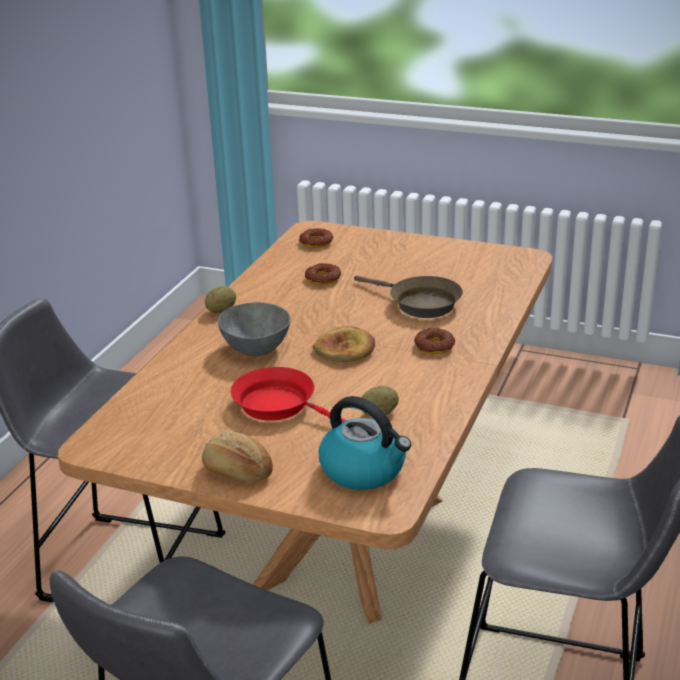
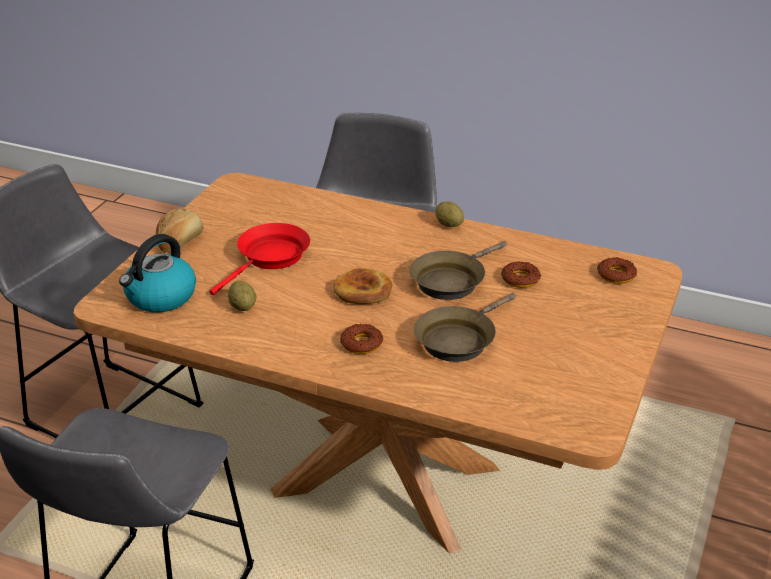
camera: 90 degrees right, 5 degrees up
grey bowl [218,302,291,356] -> none
none -> brown frying pan [409,241,507,300]

